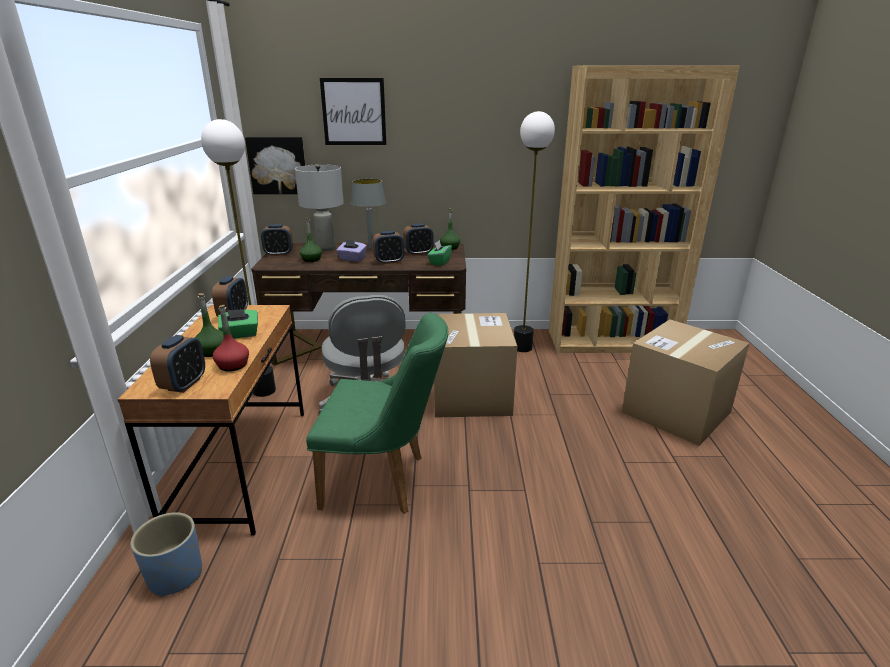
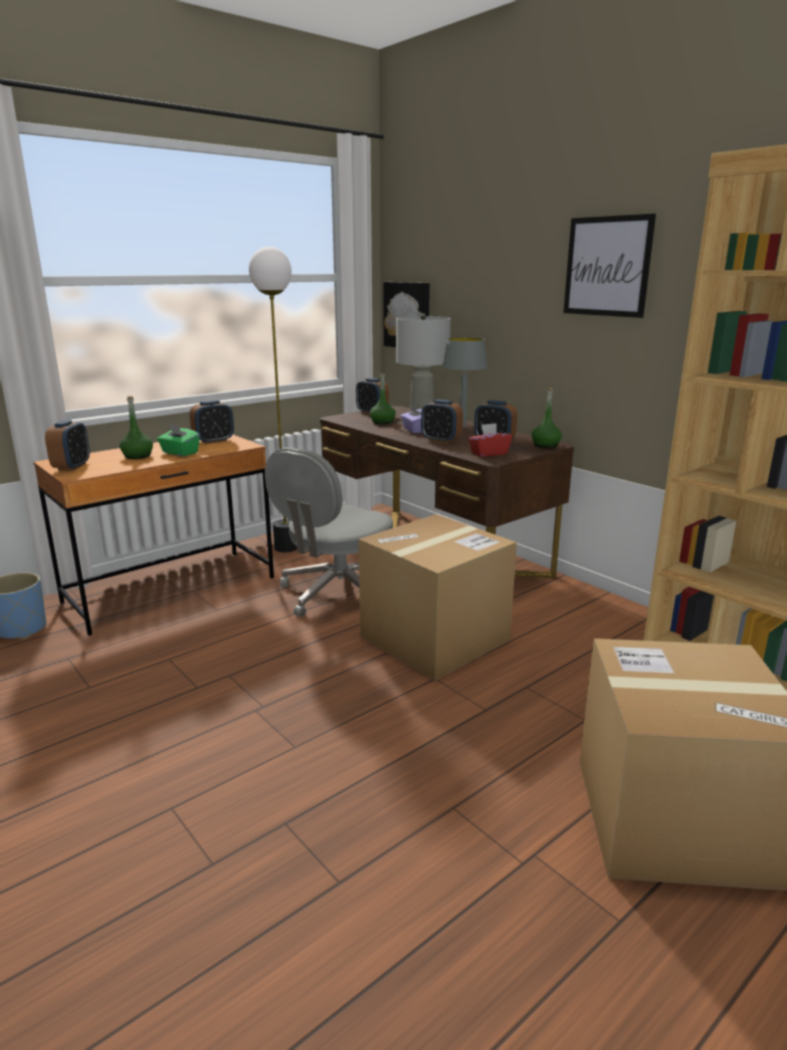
camera: 50 degrees right, 5 degrees down
alarm clock [150,335,205,393] -> alarm clock turned 60 degrees counterclockwise [45,420,90,471]
red bottle [213,305,249,371] -> none
green chair [306,313,448,514] -> none
picture [320,78,386,145] -> picture moved to [564,214,656,318]
green tissue box [428,240,452,266] -> red tissue box [468,423,512,457]
floor lamp [514,111,555,352] -> none

